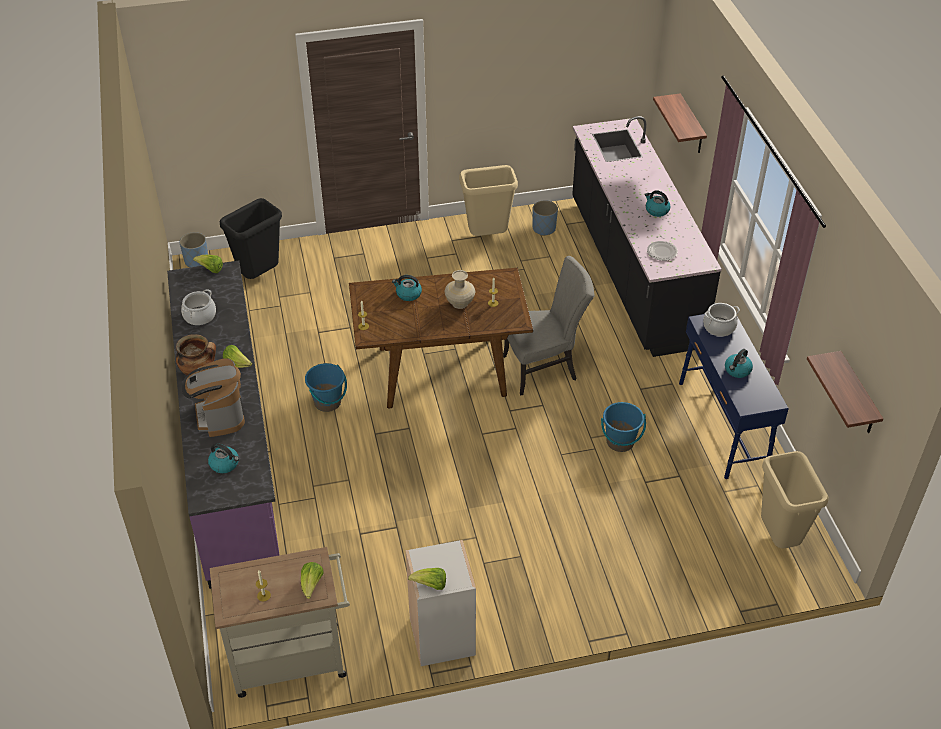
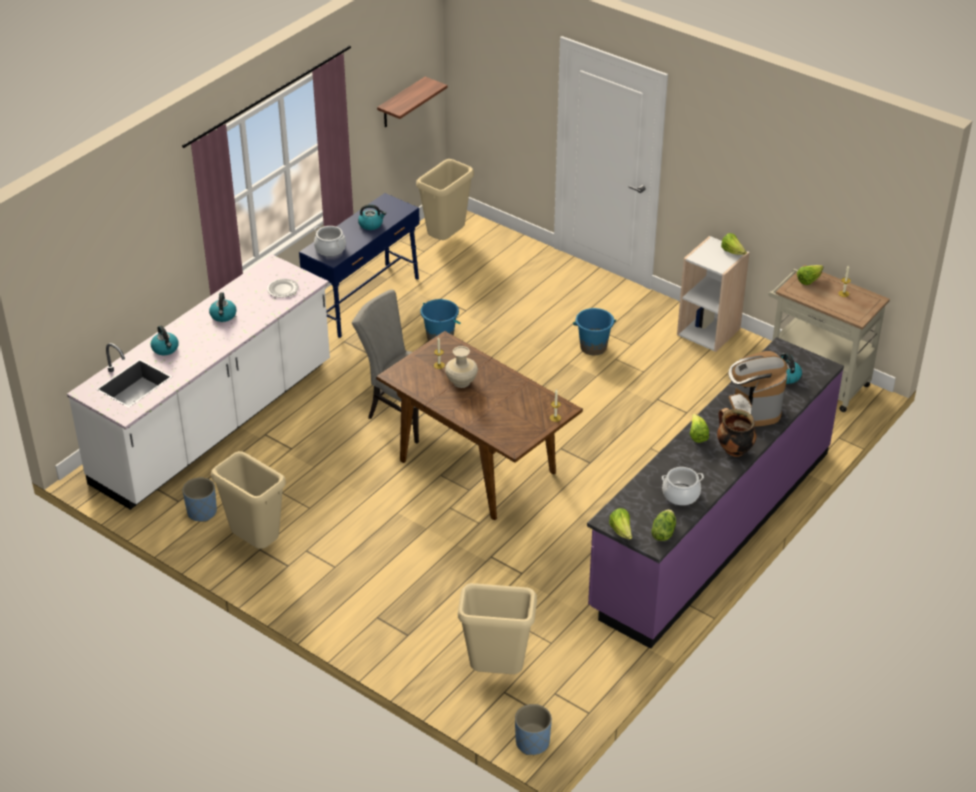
camera: 130 degrees left, 5 degrees down
coffee machine [182,358,245,437] -> coffee machine turned 135 degrees clockwise [728,351,788,427]
black trash can [219,198,282,279] -> beige trash can [458,583,537,674]
blue bucket [305,363,347,412] -> blue bucket moved to [573,308,616,355]
kettle [392,275,422,301] -> kettle moved to [151,325,179,355]
black counter [572,116,722,357] -> white counter [67,254,330,510]
shelf [653,93,707,153] -> none
none -> lettuce [651,509,676,541]

